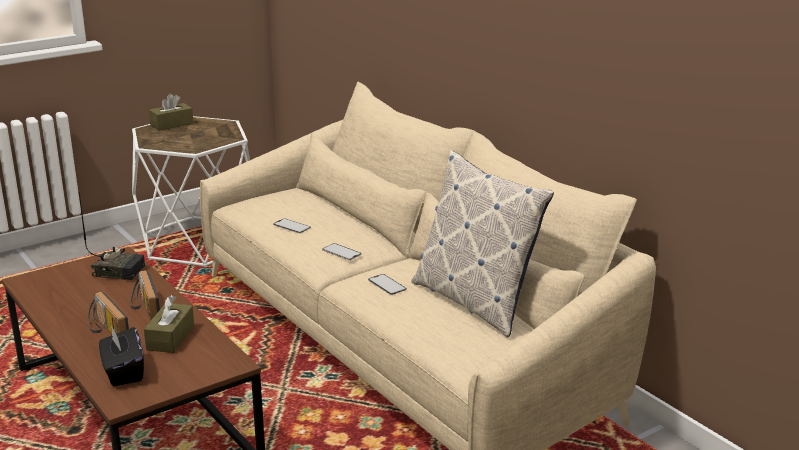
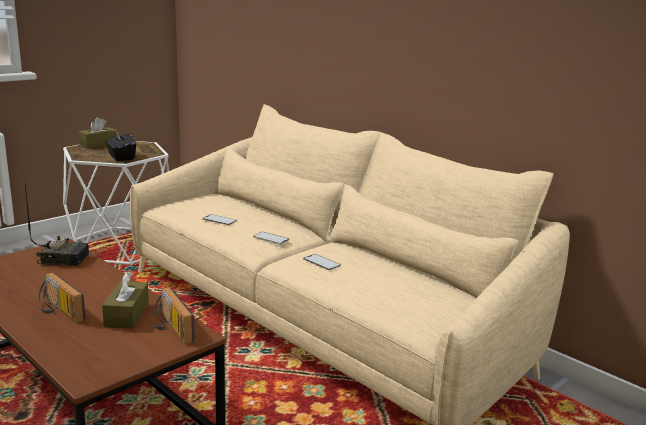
camera: 10 degrees left, 5 degrees down
black tissue box [99,326,144,386] -> black tissue box moved to [105,130,136,161]
radio [130,270,160,321] -> radio moved to [153,287,195,345]
pillow [411,150,554,338] -> none

